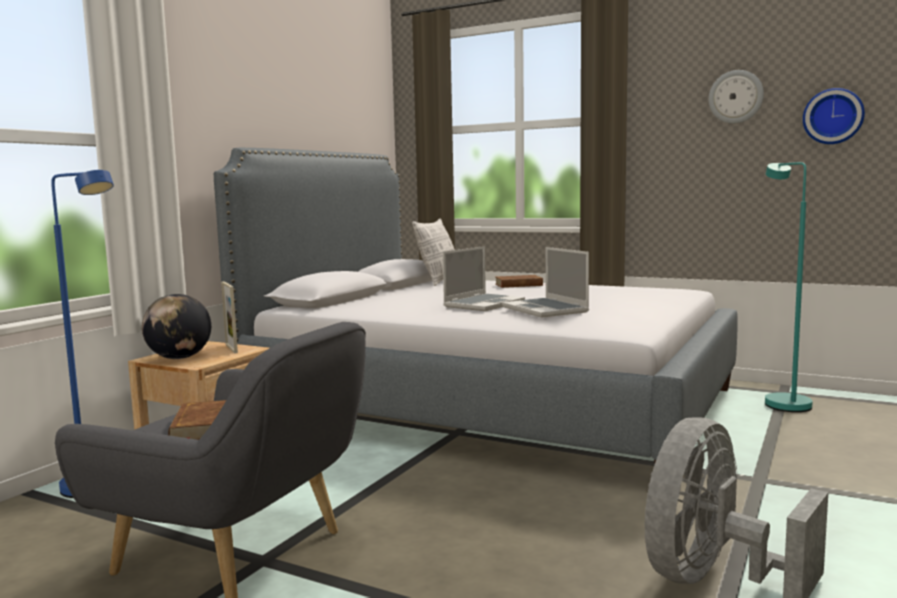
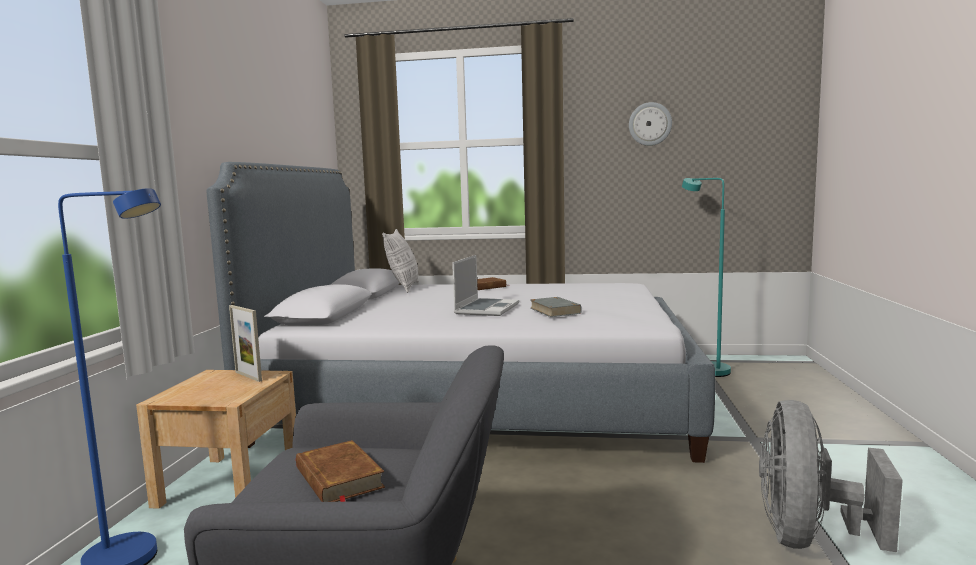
camera: 20 degrees left, 0 degrees up
globe [142,294,211,359] -> none
laptop [502,247,589,318] -> grey book [530,297,581,317]
wall clock [803,88,865,144] -> none

